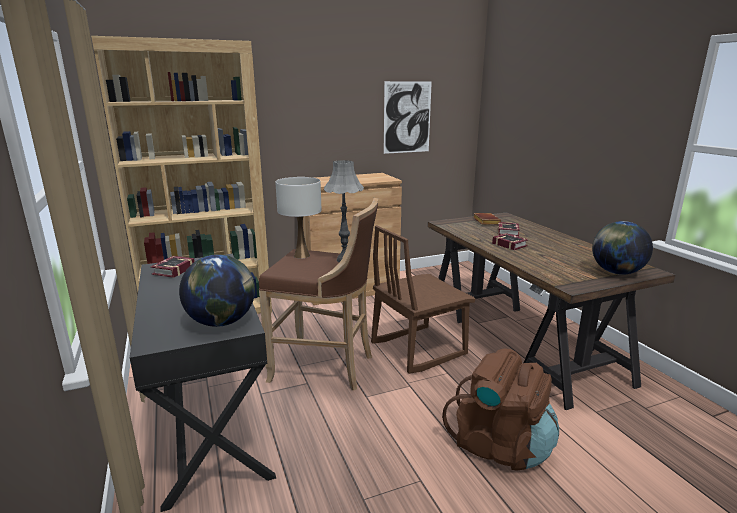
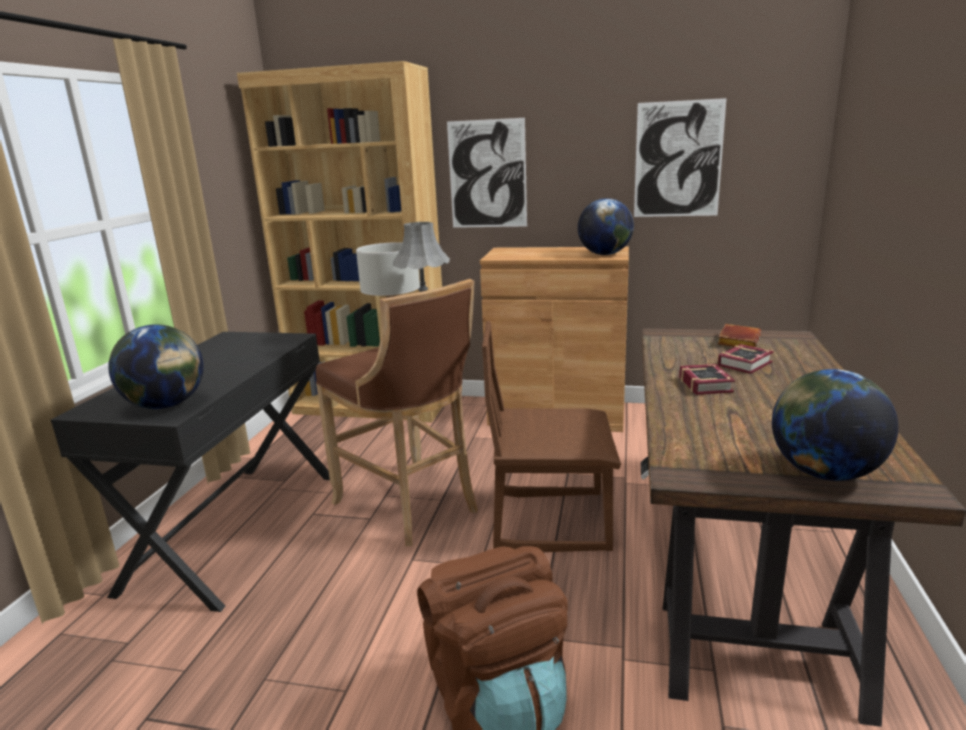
camera: 35 degrees right, 0 degrees up
book [150,256,195,278] -> none
none -> picture [447,118,527,228]
none -> globe [578,198,634,255]

